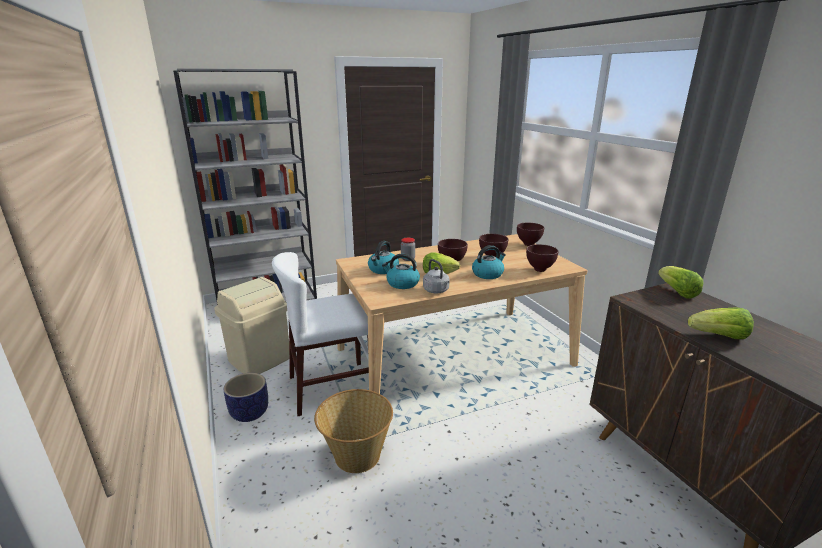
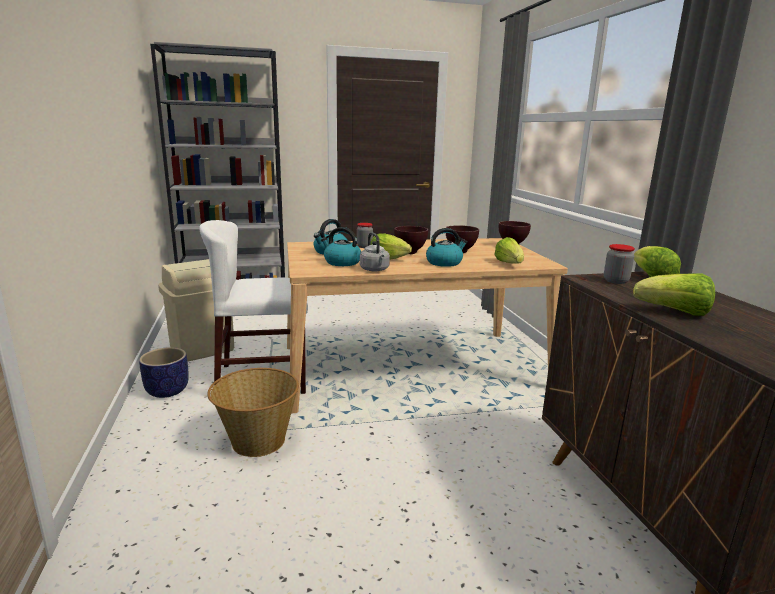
camera: 10 degrees right, 5 degrees down
brown bowl [526,244,559,272] -> lettuce [494,237,524,264]
none -> jar [604,244,635,284]

